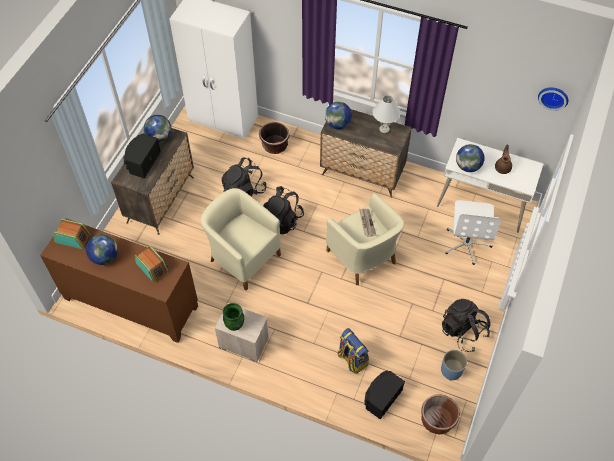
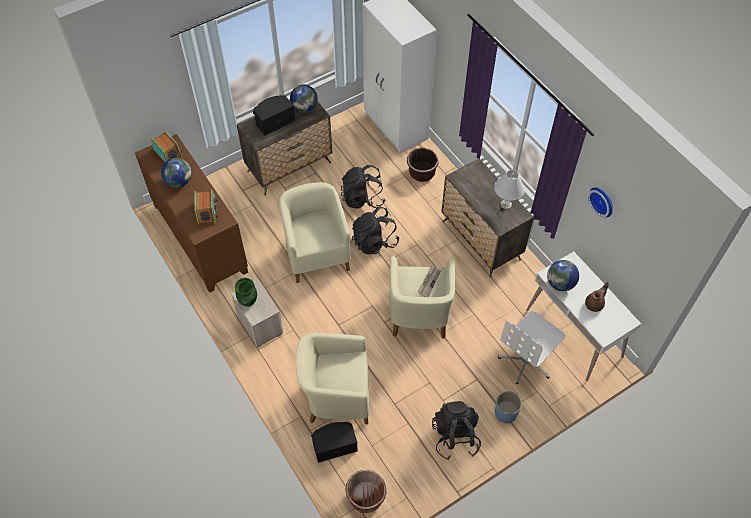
camera: 35 degrees right, 0 degrees up
globe [325,102,352,129] -> none
backpack [338,328,369,374] -> beige armchair [296,333,369,424]
blue planter [441,350,467,380] -> blue planter moved to [495,391,522,423]
wall clock [538,87,569,111] -> wall clock moved to [588,187,613,218]

